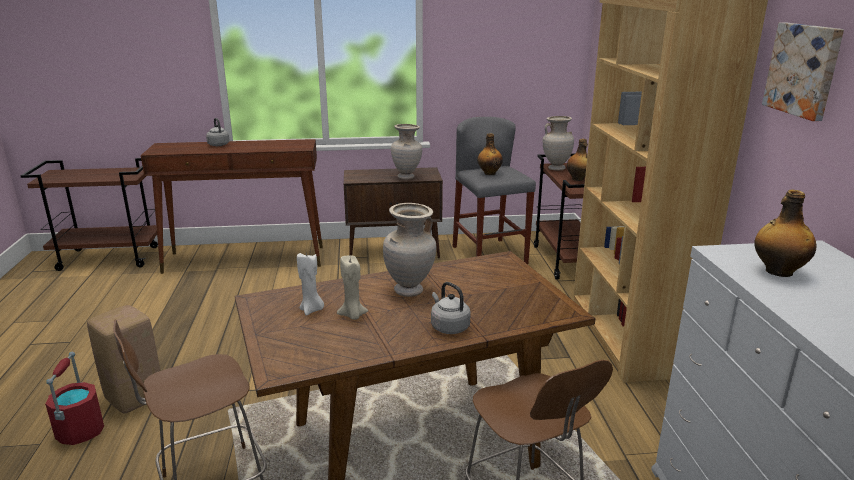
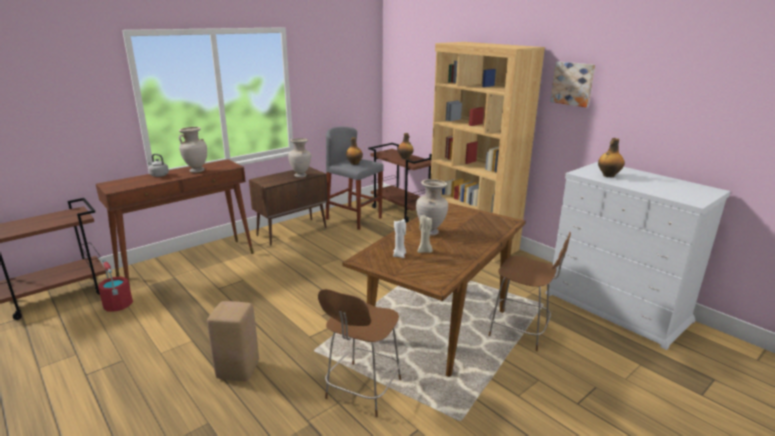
camera: 35 degrees left, 0 degrees up
red bucket [45,352,104,445] -> red bucket moved to [98,259,133,312]
grey kettle [431,282,471,334] -> none
beige vase [543,116,574,170] -> beige vase moved to [179,127,207,173]

